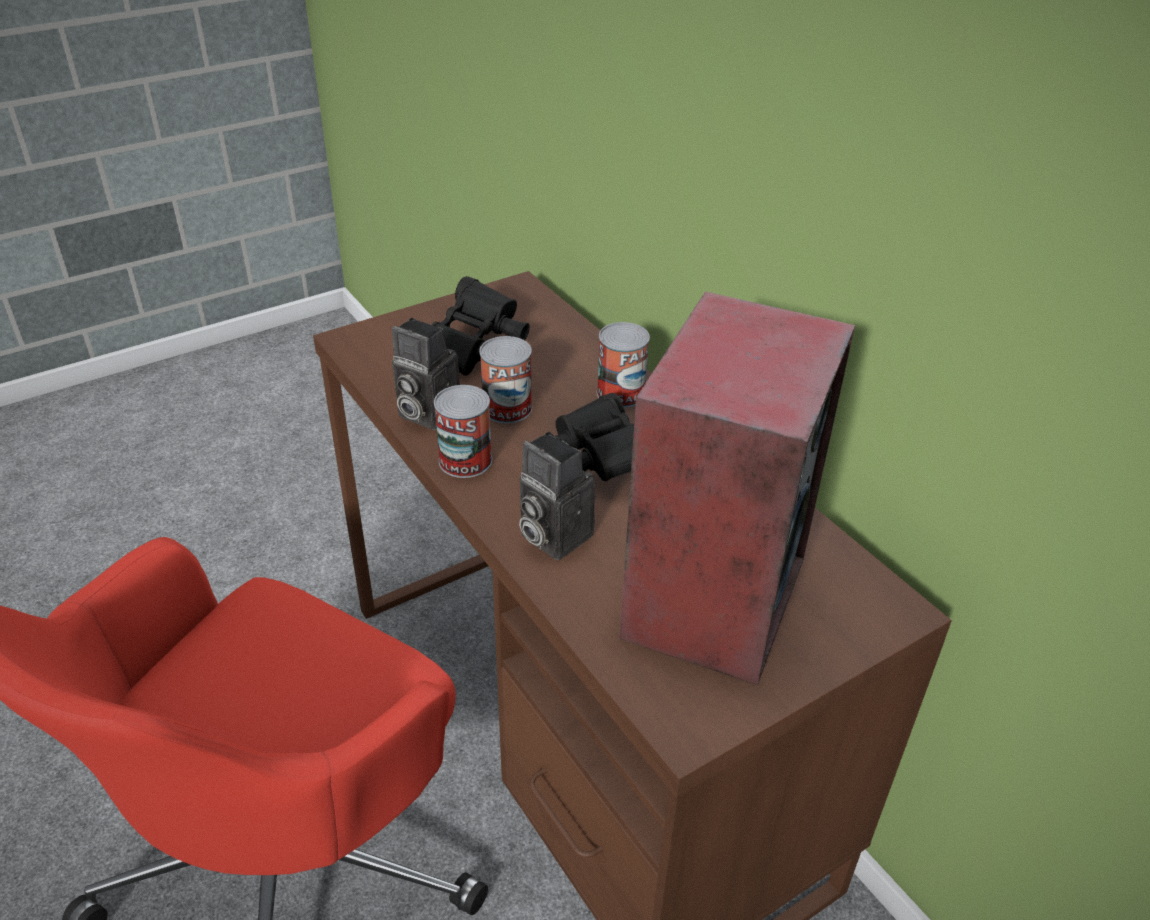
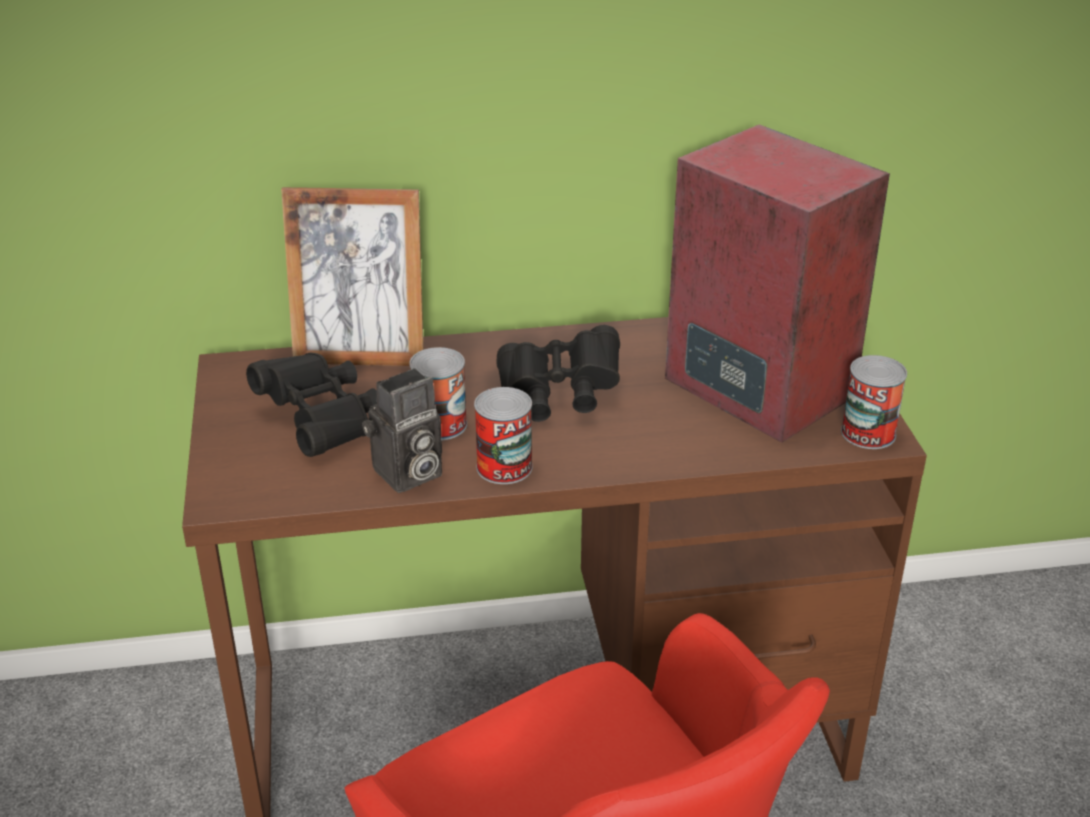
camera: 65 degrees left, 5 degrees down
camera [519,432,595,560] -> none
can [597,322,650,408] -> can moved to [841,355,907,449]
none -> picture frame [281,187,424,366]

